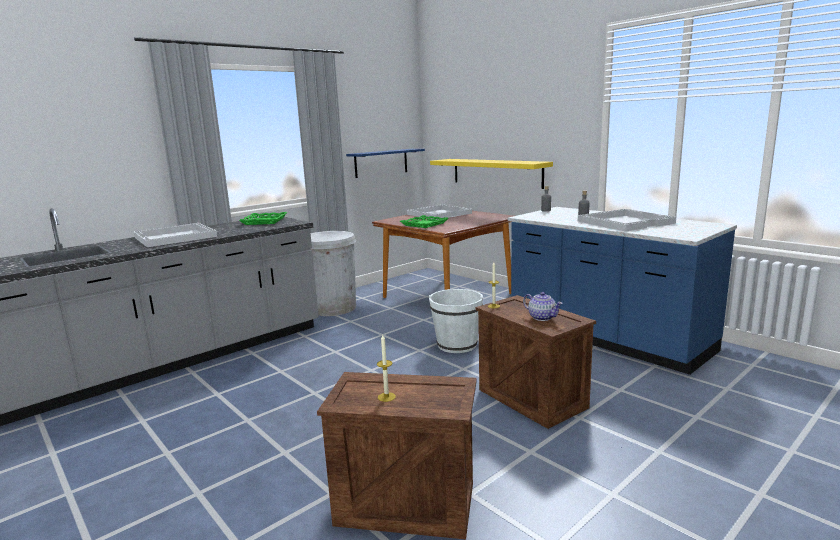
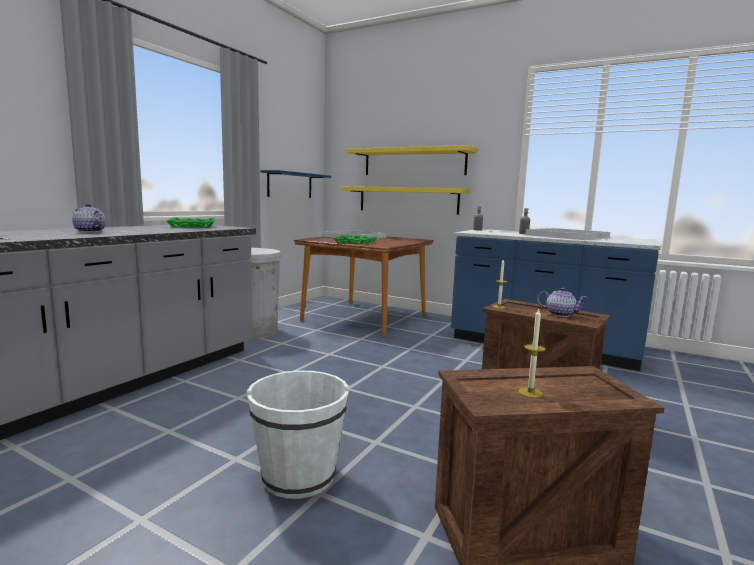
camera: 20 degrees left, 5 degrees down
white tray [134,223,217,247] -> teapot [72,204,106,232]
white bucket [429,289,483,353] -> white bucket moved to [247,370,349,499]
none -> yellow shelf [345,145,478,175]

